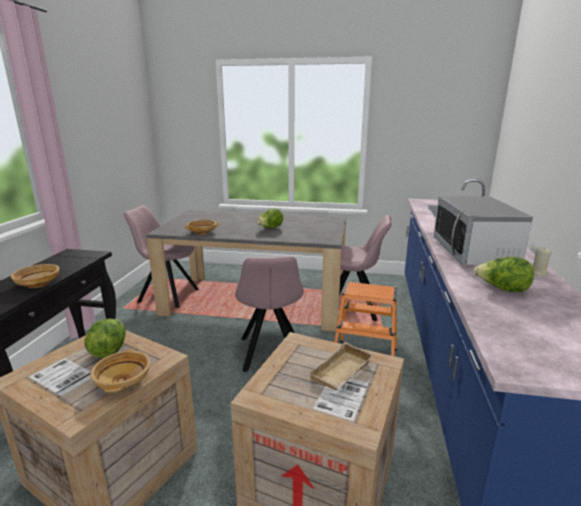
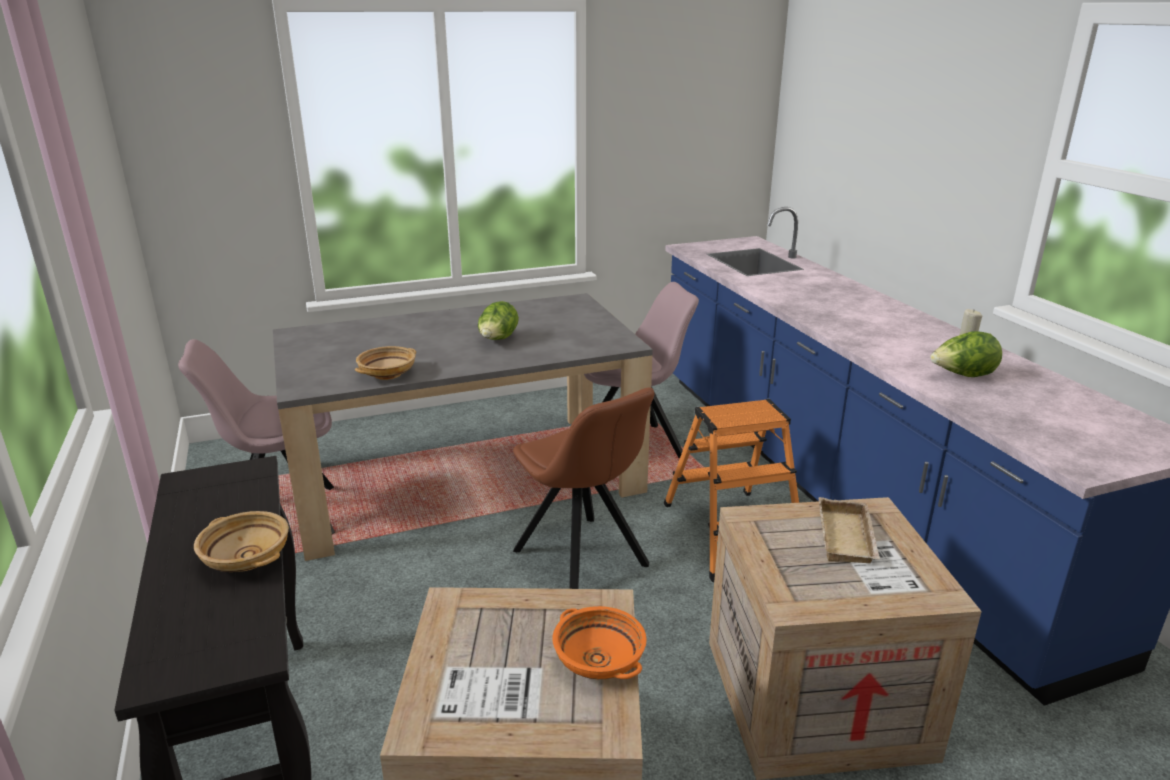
camera: 30 degrees left, 5 degrees up
lettuce [84,319,126,358] -> none
beige bowl [90,350,150,393] -> orange bowl [553,606,647,679]
pink chair [235,256,304,372] -> brown chair [513,388,654,589]
microwave [433,196,533,265] -> none

